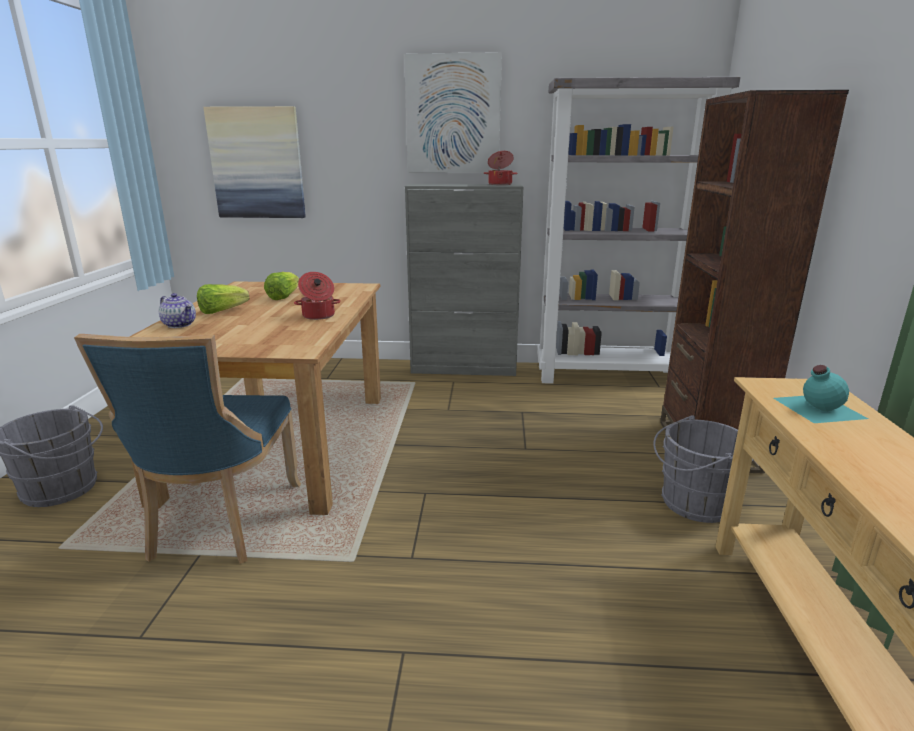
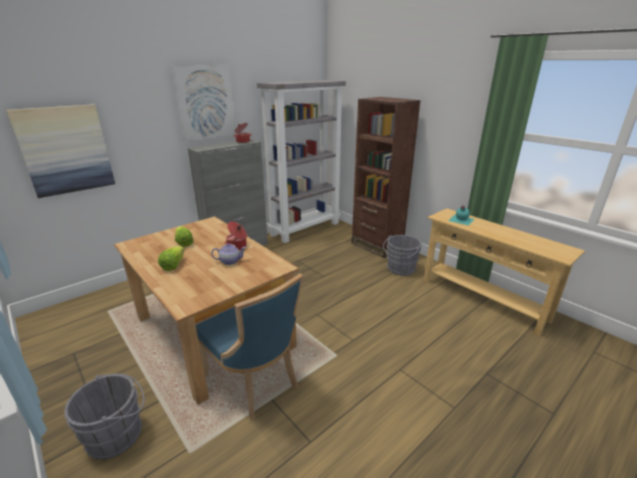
camera: 45 degrees left, 5 degrees up
teapot [159,293,196,328] -> teapot moved to [211,244,246,265]

